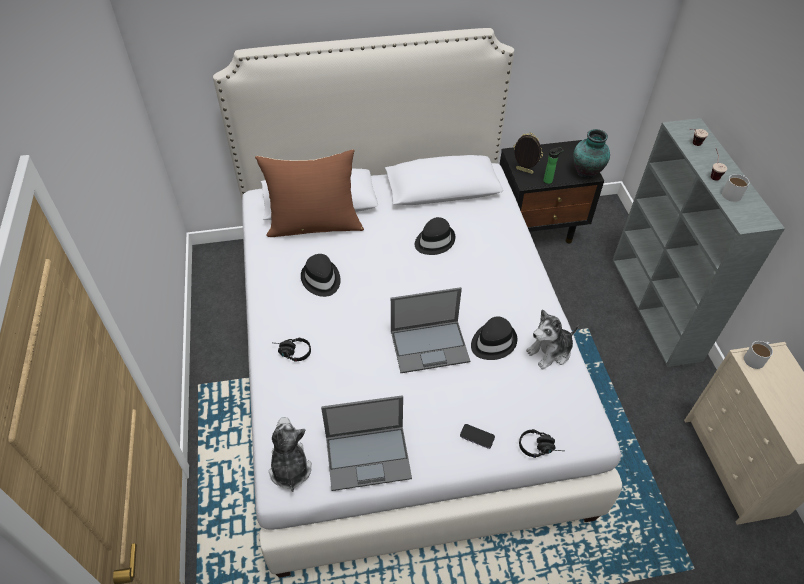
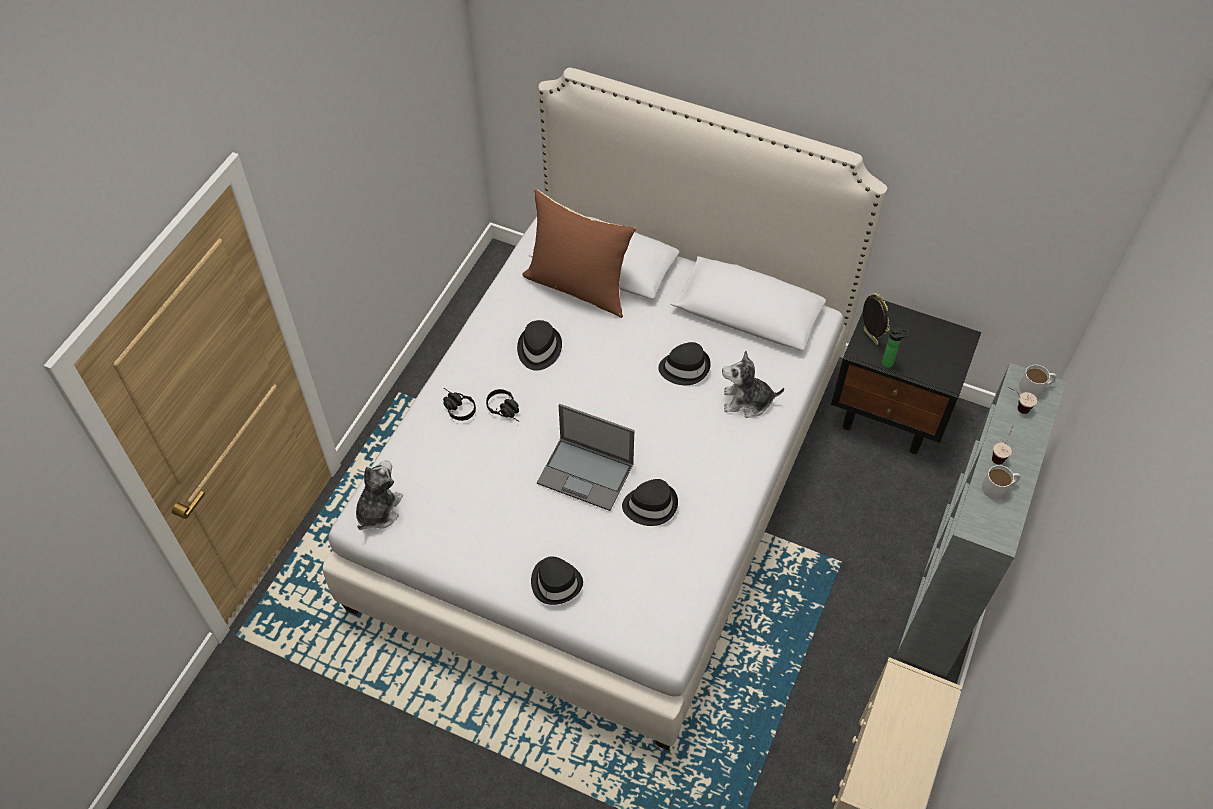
camera: 35 degrees right, 5 degrees up
laptop [321,395,412,491] -> none
phone [460,424,495,449] -> black hat [531,556,583,605]
black headphones [519,429,563,458] -> black headphones moved to [486,389,519,422]
plush toy [526,309,579,370] -> plush toy moved to [722,351,784,418]
vase [573,129,610,179] -> none
white mug [744,341,773,369] -> white mug moved to [1019,365,1057,398]

